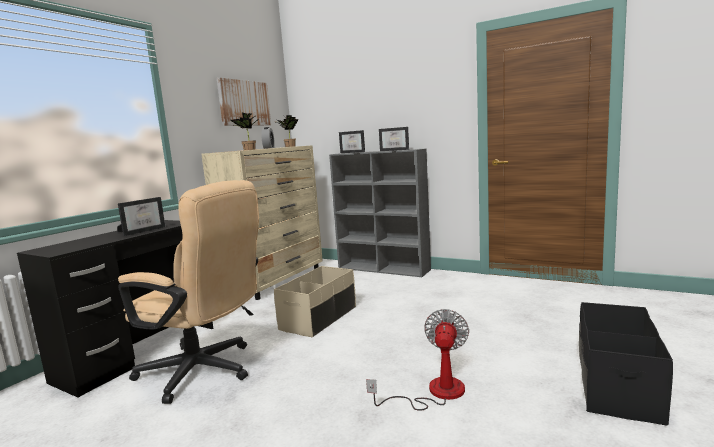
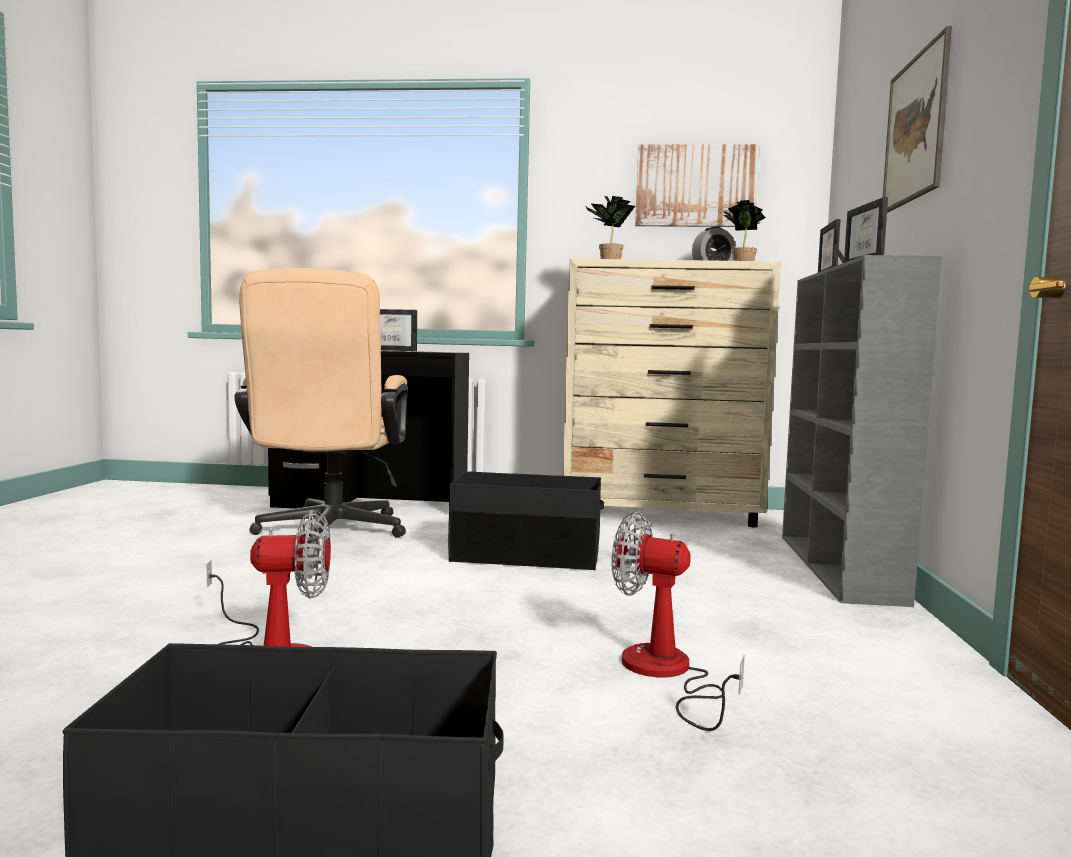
camera: 65 degrees right, 5 degrees down
beige storage box [274,266,356,337] -> black storage box [448,471,604,570]
none -> fan [612,511,745,731]
none -> picture [883,26,952,213]

